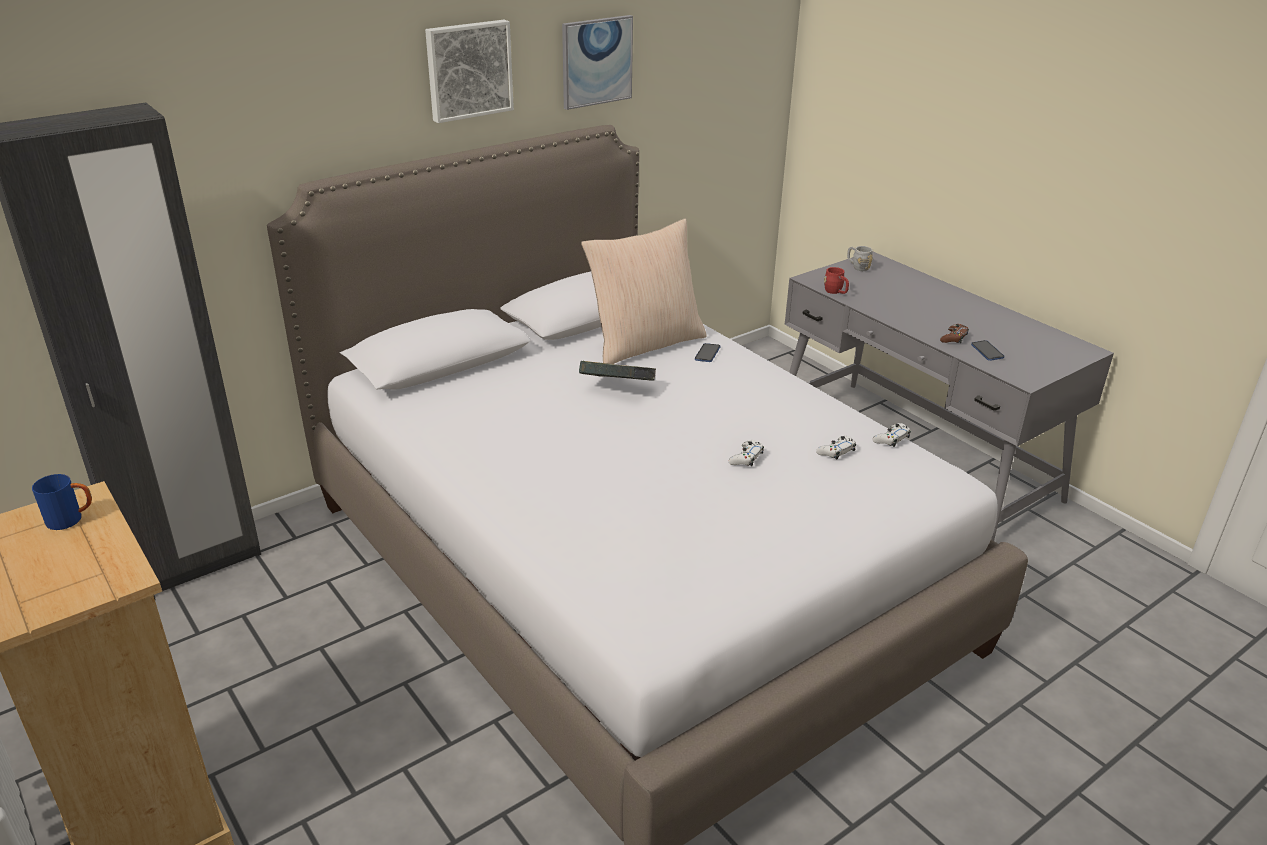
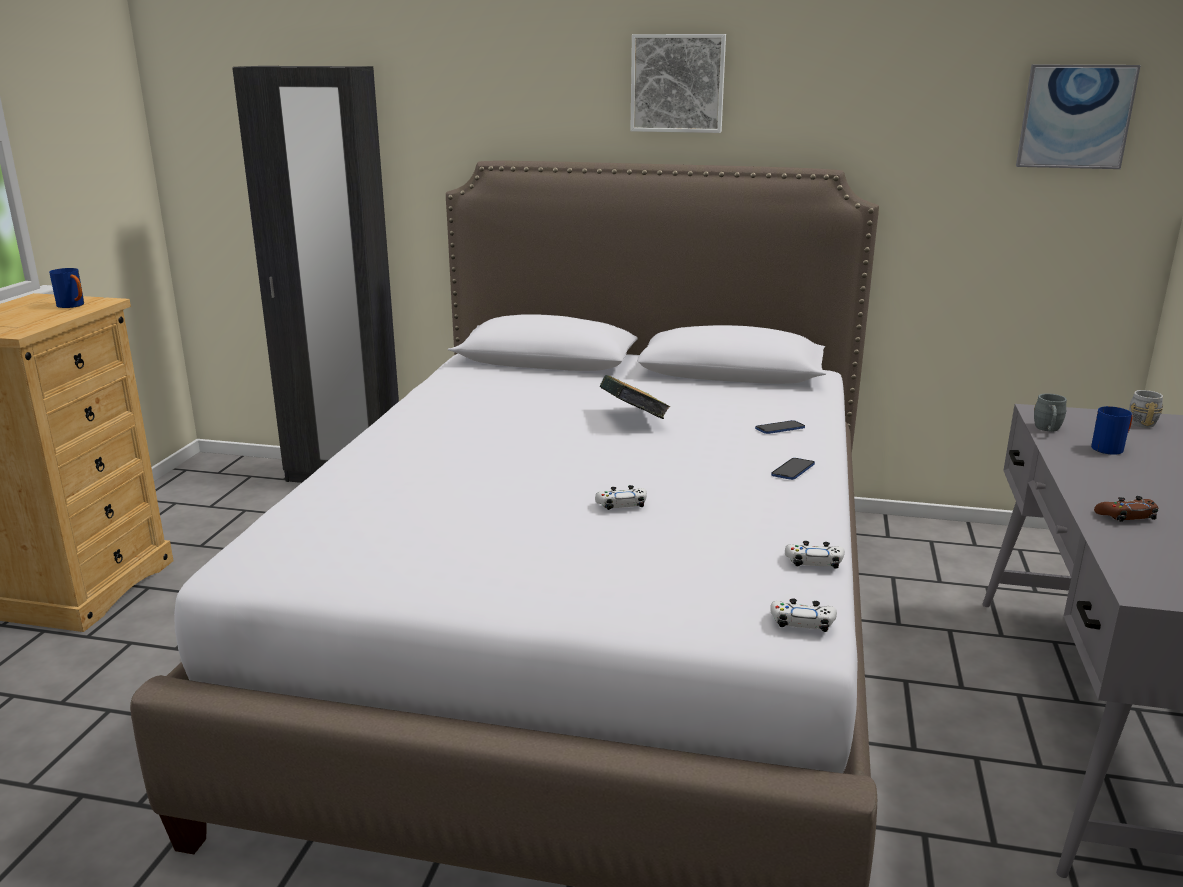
camera: 50 degrees right, 10 degrees down
picture [562,15,633,110] -> picture moved to [1016,65,1141,169]
beige pillow [581,219,707,364] -> none
white game controller [816,436,856,460] -> white game controller moved to [770,598,837,632]
red mug [824,267,849,294] -> grey mug [1034,393,1067,432]
phone [971,340,1004,361] -> phone moved to [771,458,815,480]
none -> blue mug [1091,406,1132,455]

